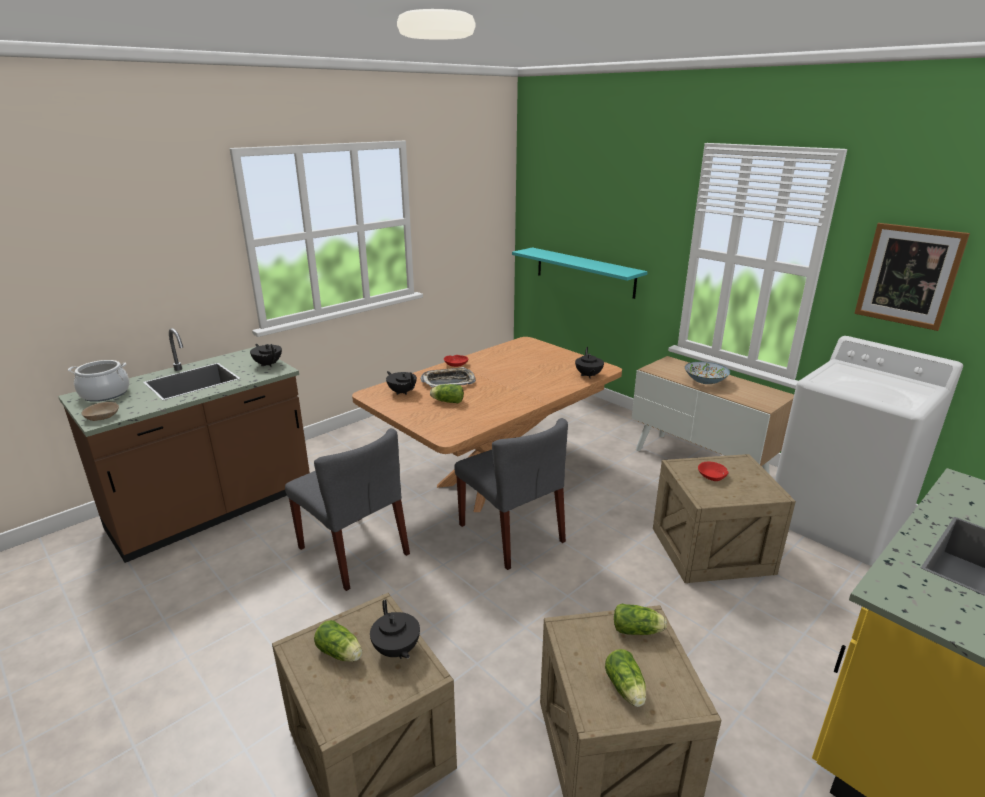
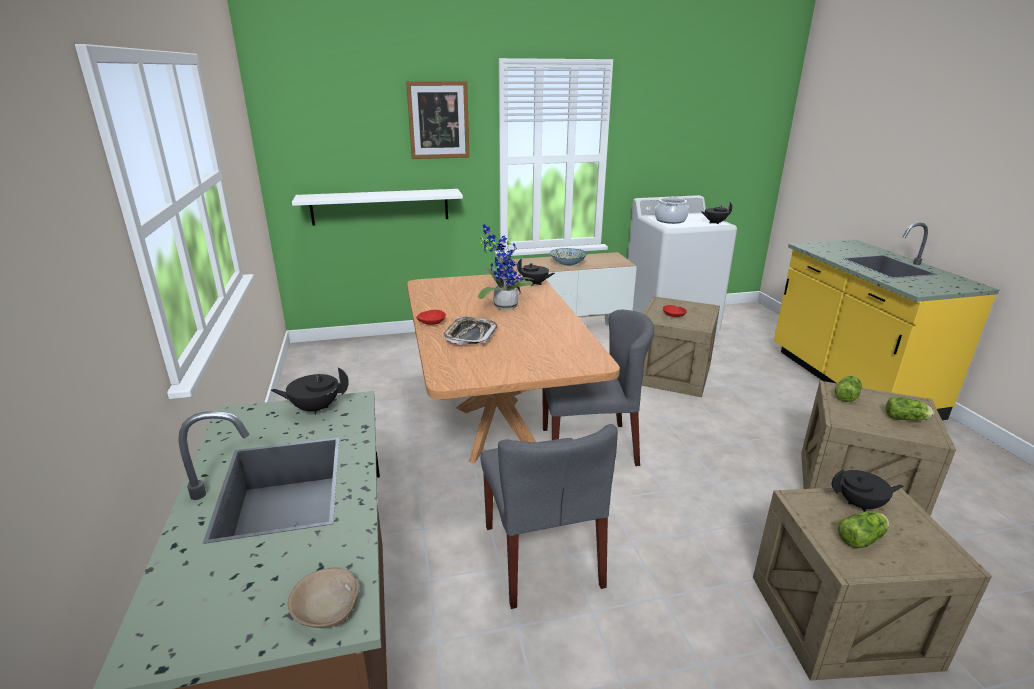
camera: 60 degrees left, 0 degrees up
cooking pot [68,360,129,402] -> cooking pot moved to [655,196,688,224]
grey chair [285,428,410,591] -> grey chair turned 90 degrees clockwise [480,424,618,609]
black teapot [386,371,417,395] -> black teapot moved to [701,202,732,224]
lettuce [430,384,464,403] -> none
turquoise shelf [512,247,648,299] -> white shelf [292,189,463,226]
picture [854,223,970,331] -> picture moved to [406,81,469,159]
none -> potted plant [478,224,533,310]

